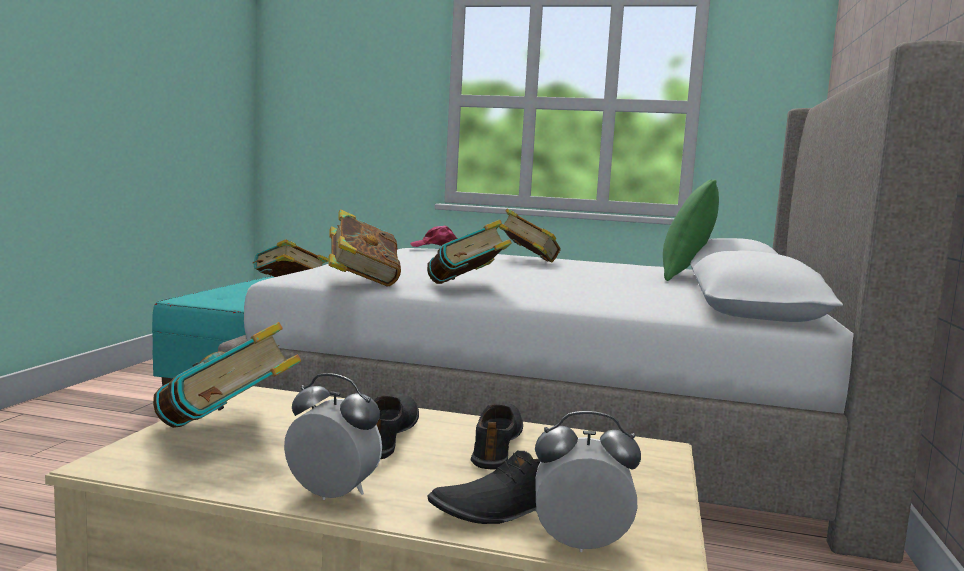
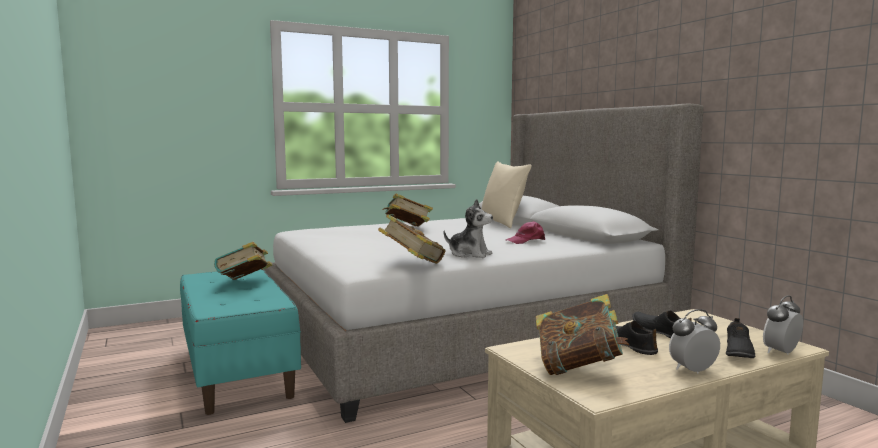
camera: 40 degrees left, 0 degrees up
pink cap [410,225,457,247] -> pink cap moved to [506,221,545,244]
book [427,220,511,284] -> plush toy [444,199,493,258]
green pillow [663,180,719,281] -> beige pillow [482,161,532,228]

